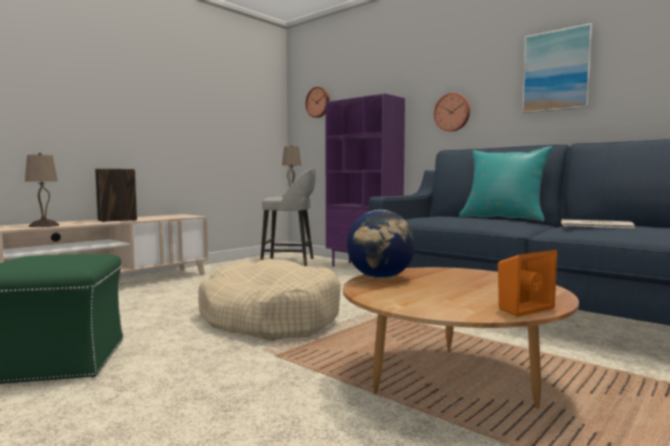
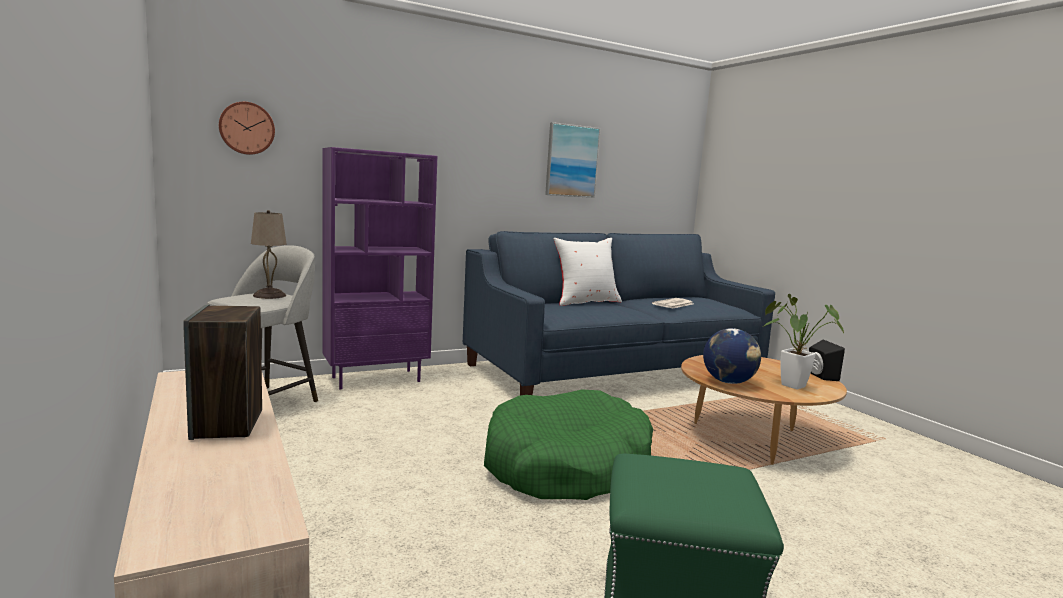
camera: 70 degrees left, 5 degrees up
beige table lamp [25,153,59,227] -> none
beige dog bed [198,259,341,341] -> green dog bed [484,389,653,500]
wall clock [434,93,470,132] -> none
turquoise pillow [459,146,553,222] -> white pillow [553,238,622,306]
orange speaker [498,250,557,317] -> black speaker [809,340,845,381]
none -> potted plant [763,294,845,389]

